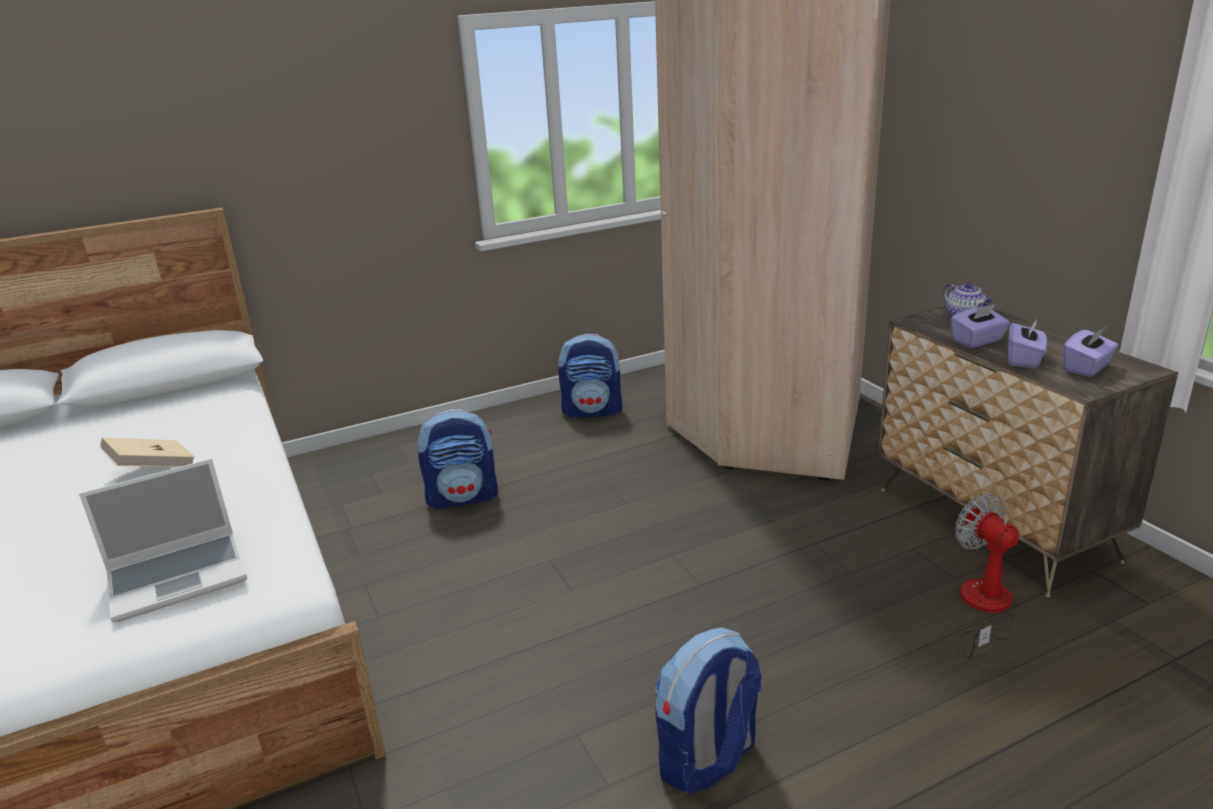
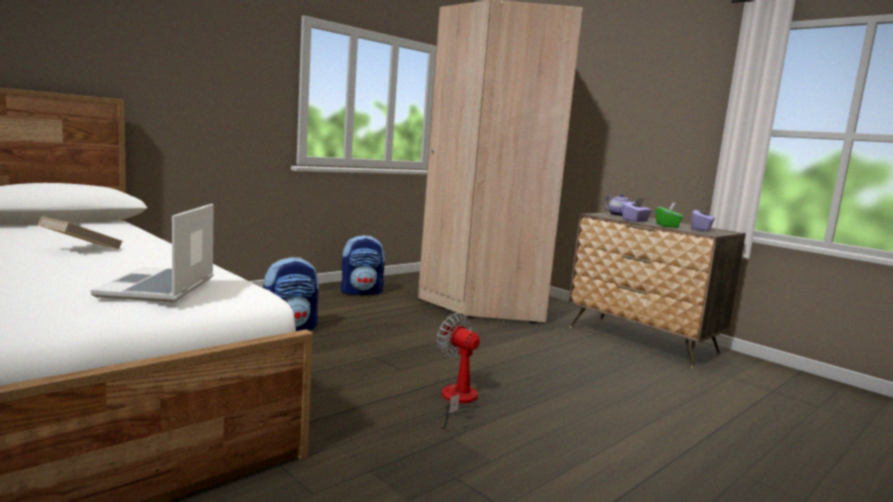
camera: 20 degrees left, 15 degrees down
laptop [79,458,247,622] -> laptop turned 135 degrees clockwise [91,204,214,303]
backpack [655,627,762,794] -> none
fan [955,494,1019,659] -> fan moved to [436,313,480,429]
purple tissue box [1008,321,1047,368] -> green tissue box [656,203,683,228]

